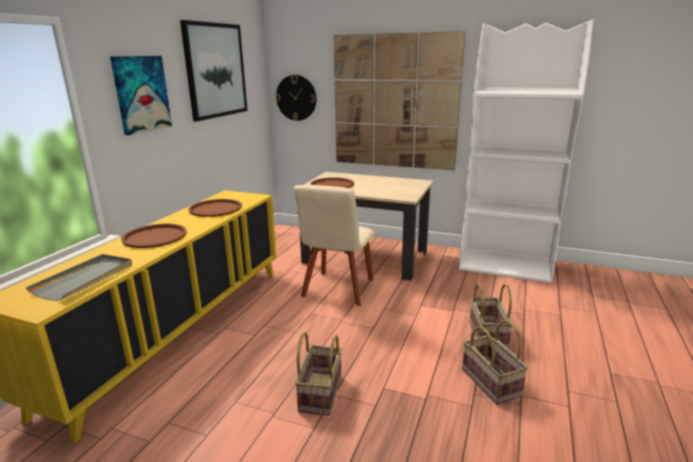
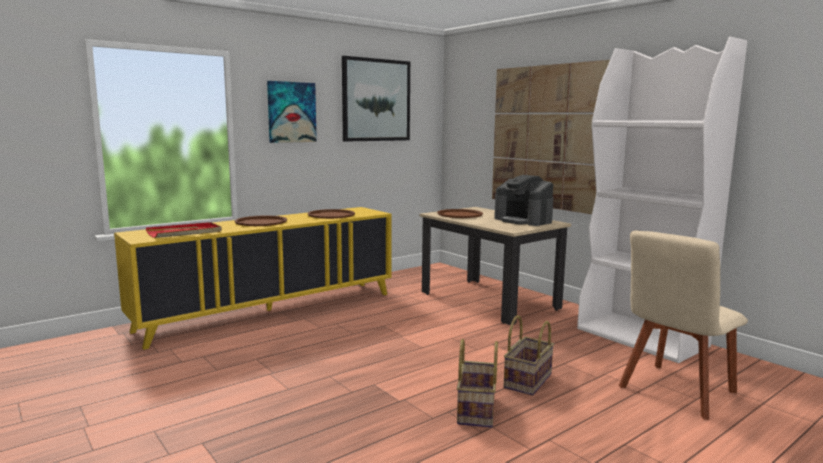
camera: 30 degrees right, 10 degrees down
grey tray [26,254,132,301] -> red tray [146,222,222,238]
wall clock [276,75,316,121] -> none
beige chair [294,185,375,306] -> beige chair moved to [619,230,748,420]
basket [295,332,342,416] -> none
none -> coffee machine [494,175,553,226]

